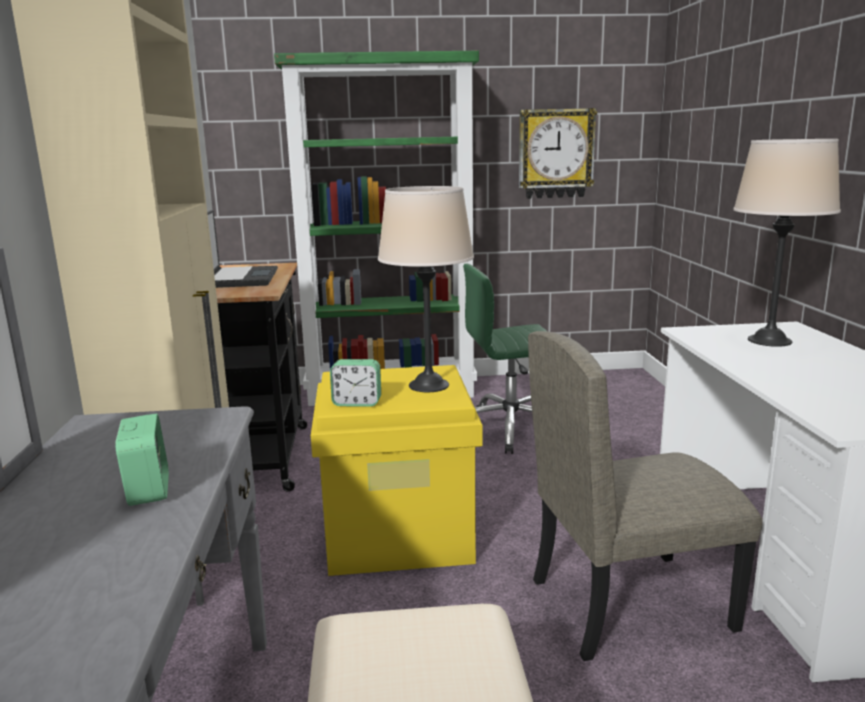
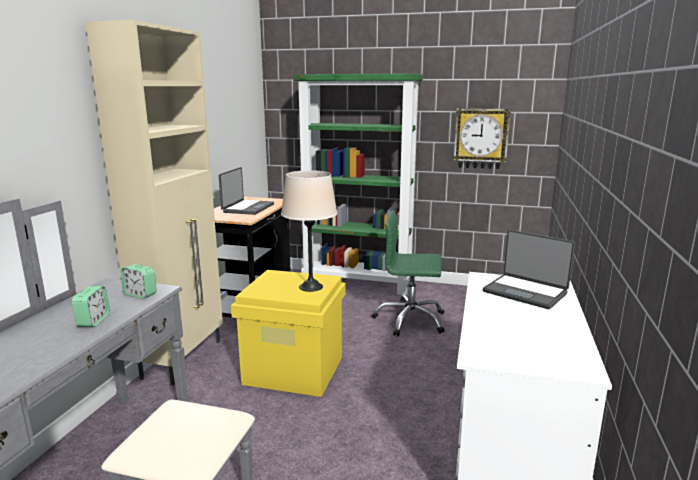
camera: 20 degrees right, 0 degrees up
alarm clock [330,359,381,407] -> alarm clock moved to [121,264,156,299]
beige chair [528,331,763,661] -> none
beige table lamp [733,139,841,347] -> laptop [483,230,575,309]

